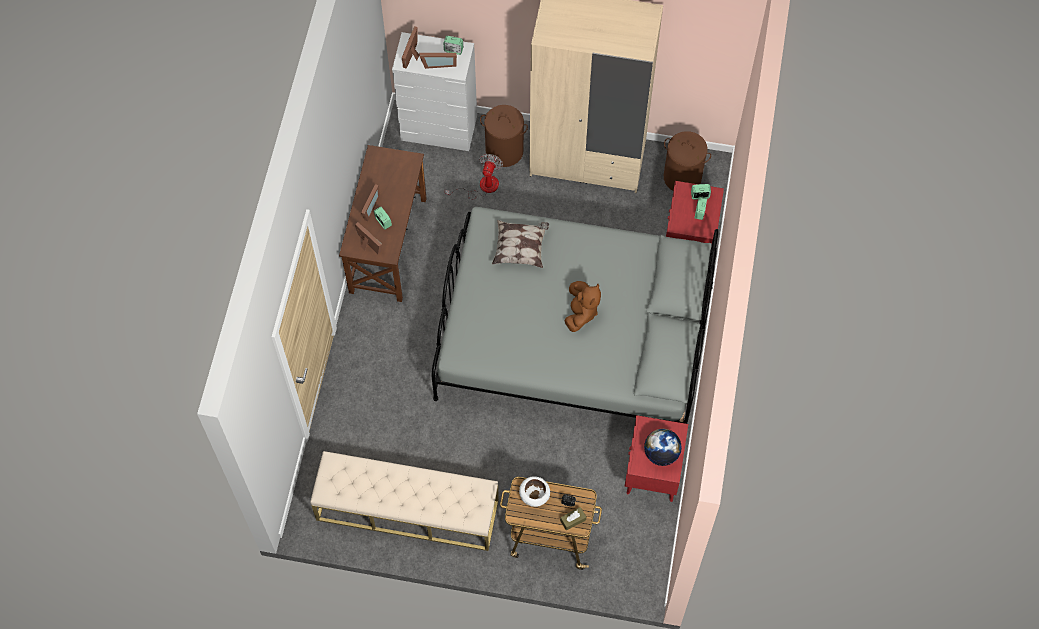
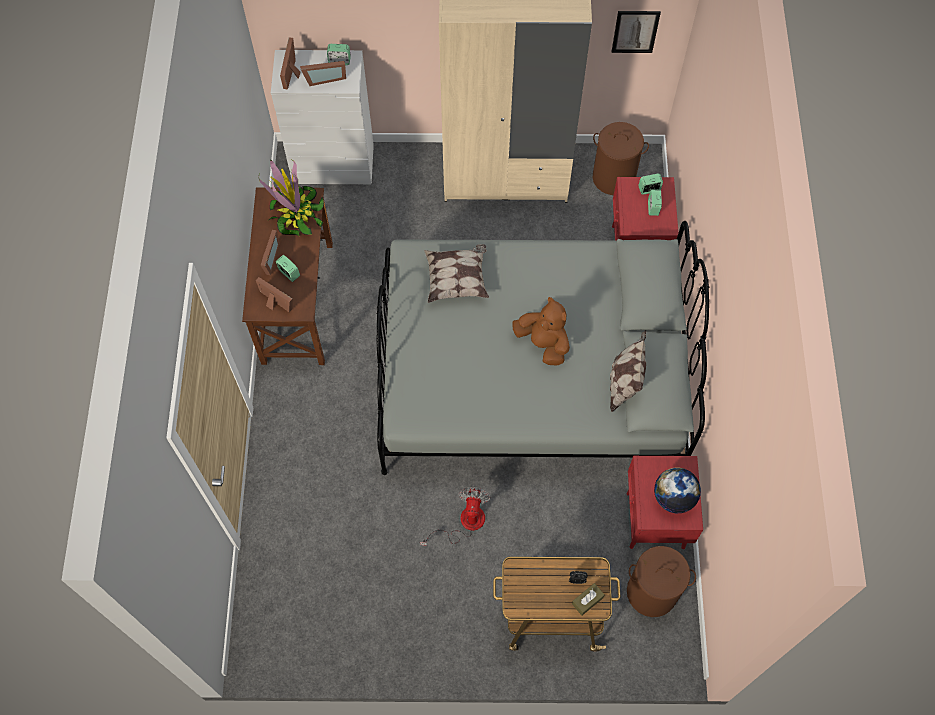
camera: 10 degrees left, 0 degrees up
beige bench [311,451,499,551] -> none
fan [445,154,503,200] -> fan moved to [420,487,490,546]
brown laundry basket [480,105,528,167] -> brown laundry basket moved to [627,546,696,617]
white bowl [519,476,550,507] -> none
brown plush toy [565,281,601,332] -> brown plush toy turned 45 degrees counterclockwise [512,297,570,366]
none -> potted plant [258,160,324,236]
none -> pillow [610,330,646,413]
none -> picture [612,11,661,53]

